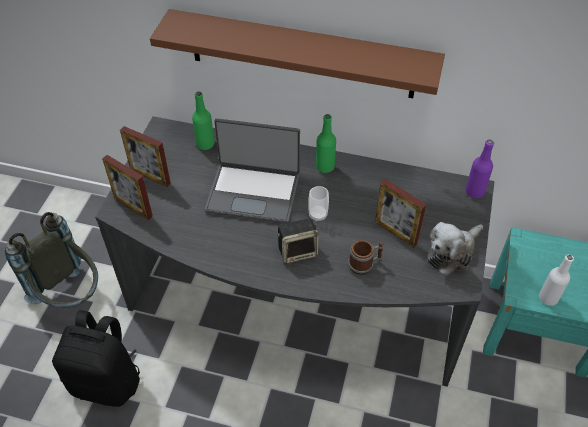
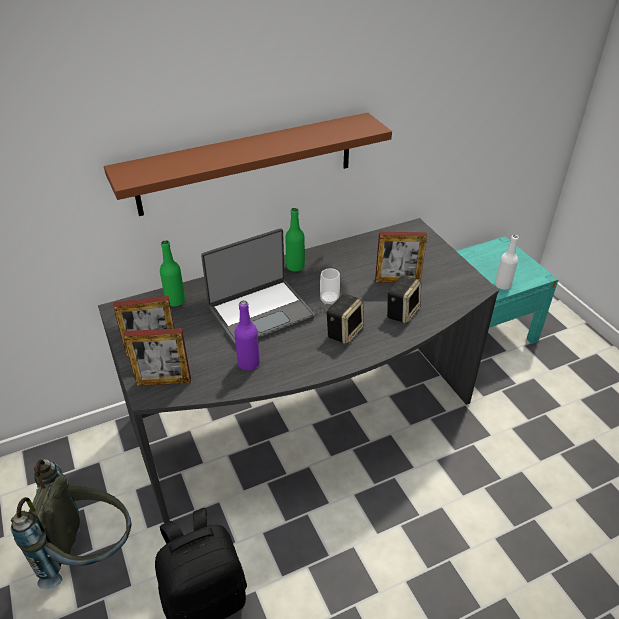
camera: 40 degrees left, 10 degrees down
mug [348,240,384,275] -> speaker [387,275,421,324]
plush toy [427,222,483,276] -> none
purple bottle [465,139,494,198] -> purple bottle moved to [234,301,260,371]

